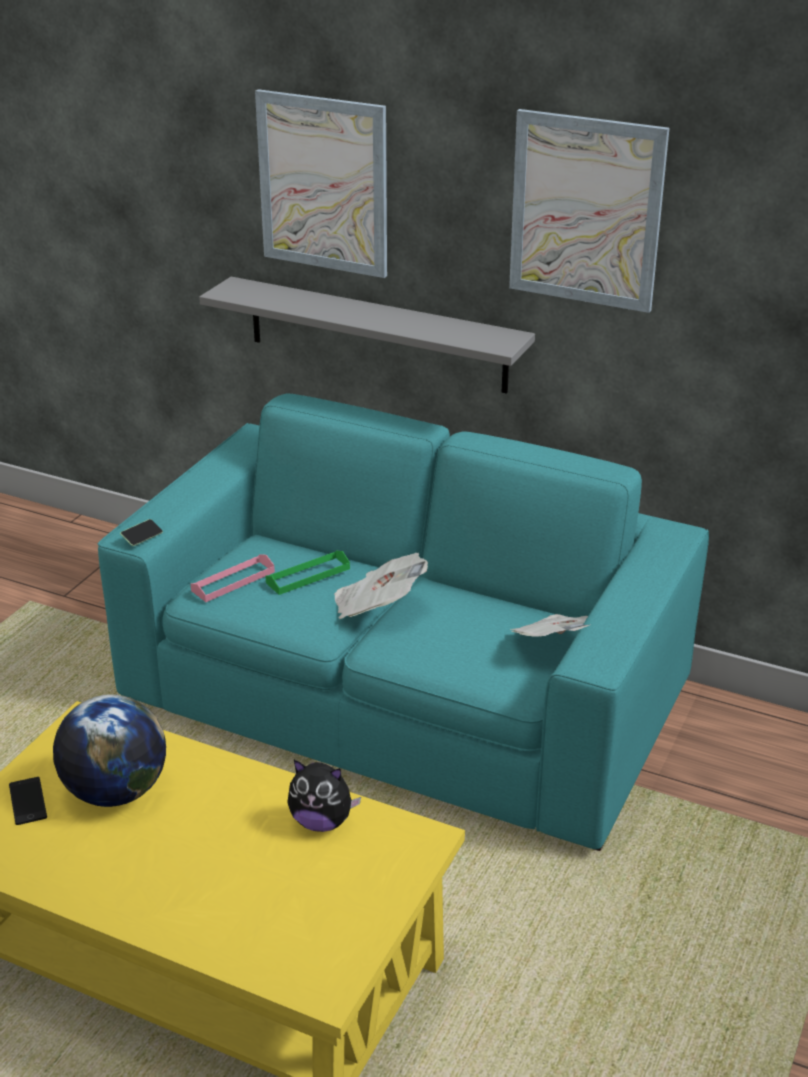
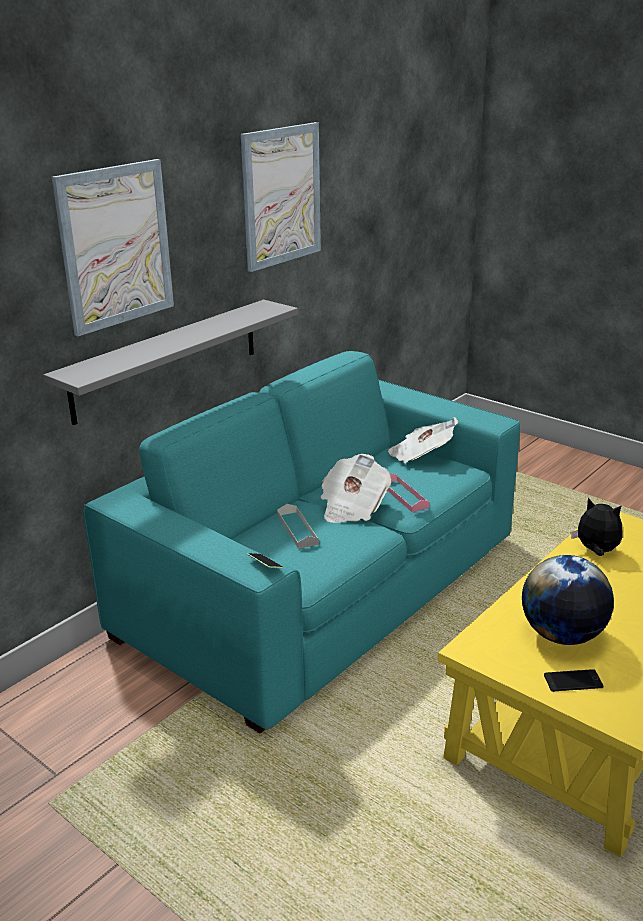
camera: 75 degrees left, 5 degrees down
pink tray [191,554,275,602] -> pink tray moved to [387,473,430,512]
green tray [266,551,350,595] -> grey tray [277,504,319,549]
plush toy [287,760,361,832] -> plush toy turned 90 degrees counterclockwise [571,498,622,556]

